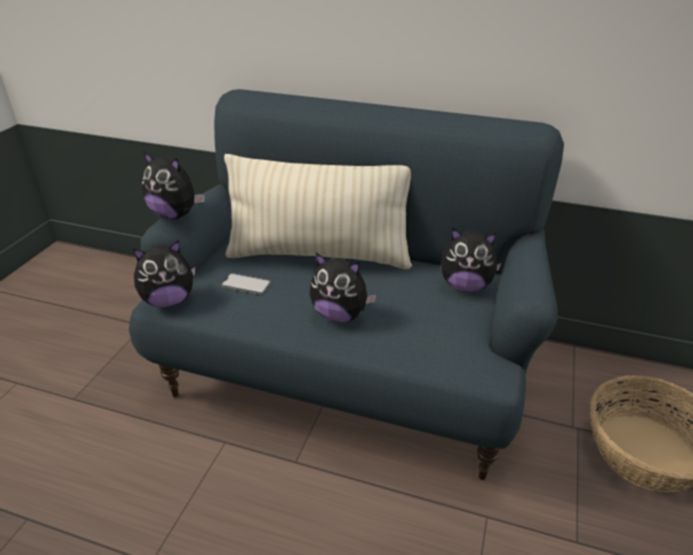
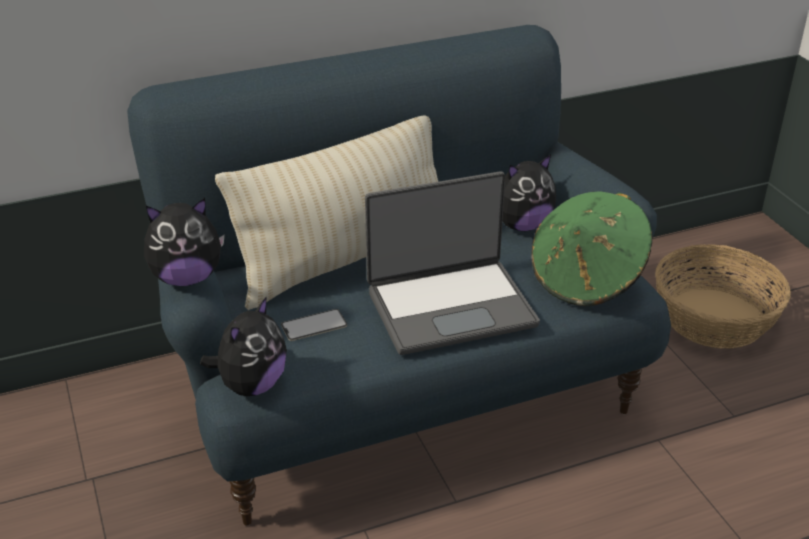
camera: 40 degrees left, 0 degrees up
plush toy [309,253,377,322] -> laptop [365,171,540,355]
none -> green hat [531,191,652,307]

